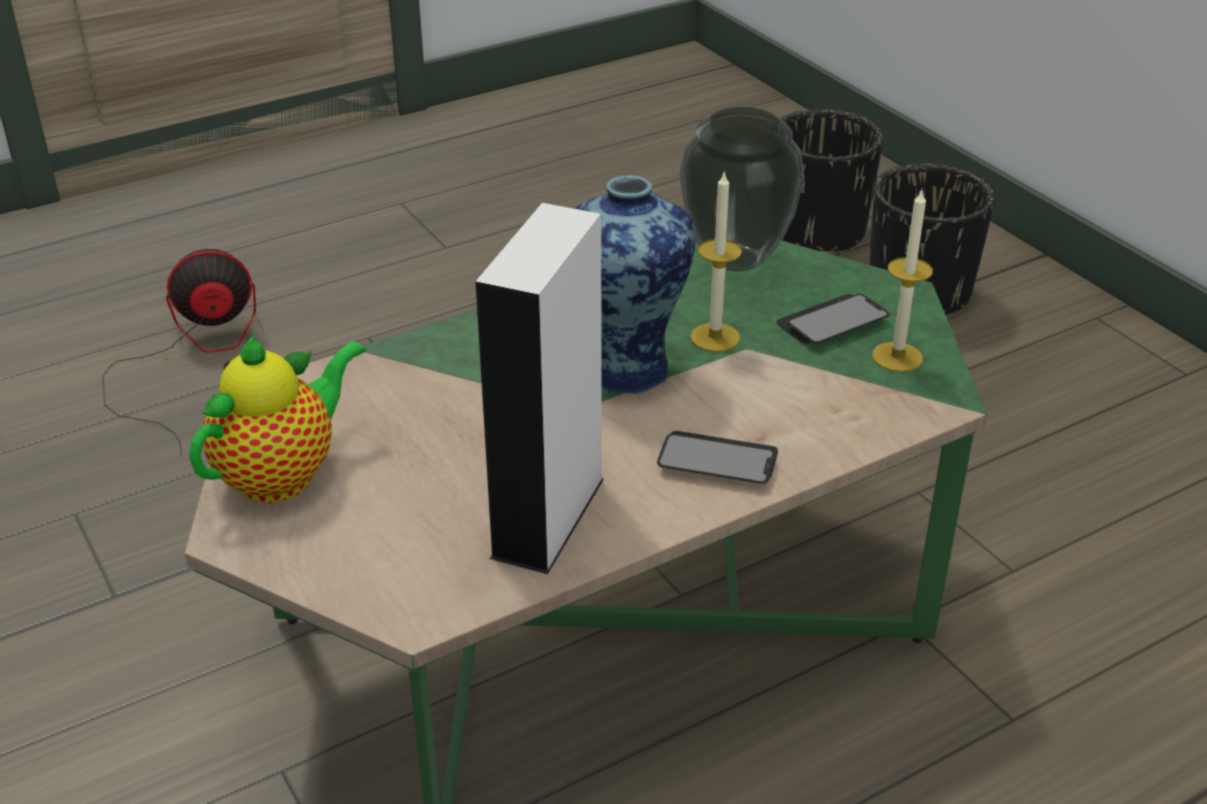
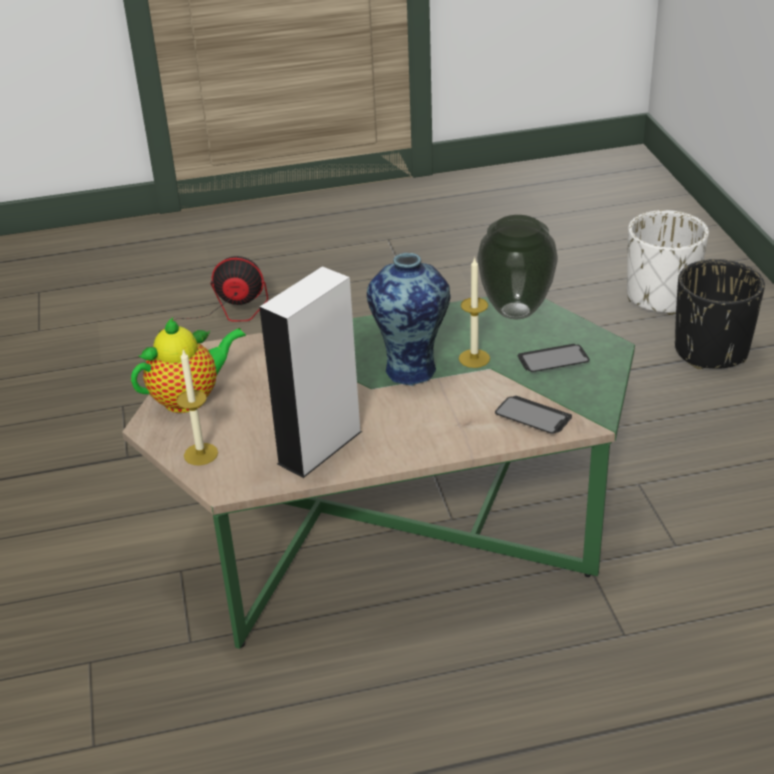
camera: 20 degrees right, 0 degrees up
phone [657,431,778,484] -> phone moved to [495,396,572,434]
black planter [780,109,883,254] -> white planter [627,210,709,315]
candle [872,189,933,372] -> candle moved to [177,350,218,465]

